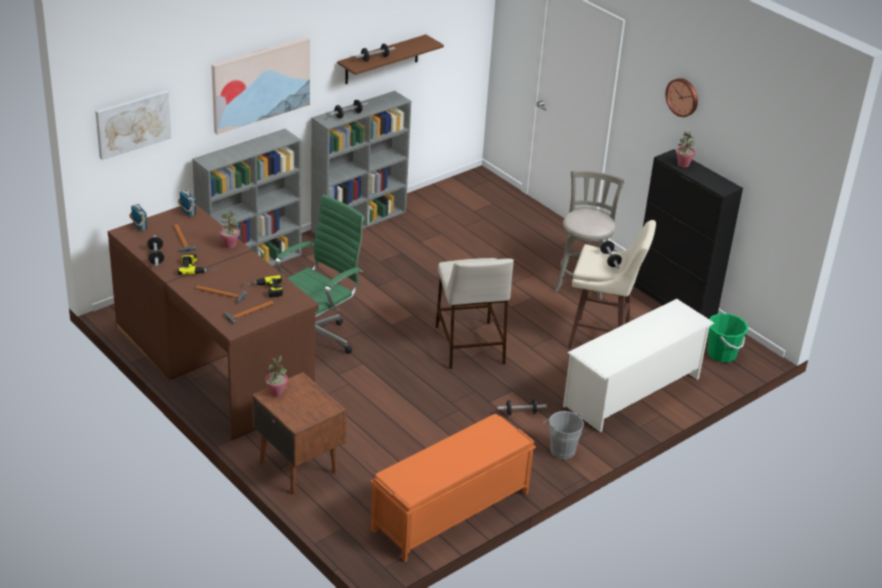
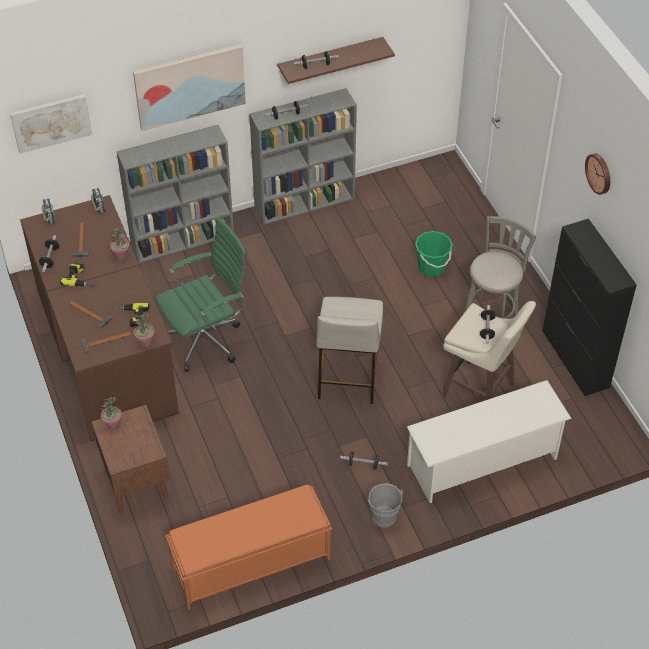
camera: 20 degrees right, 15 degrees up
potted plant [676,131,696,167] -> potted plant moved to [134,313,155,347]
green bucket [708,313,748,362] -> green bucket moved to [415,231,453,277]

